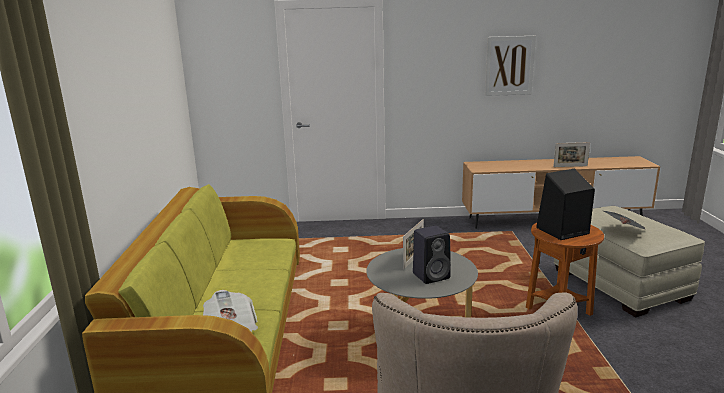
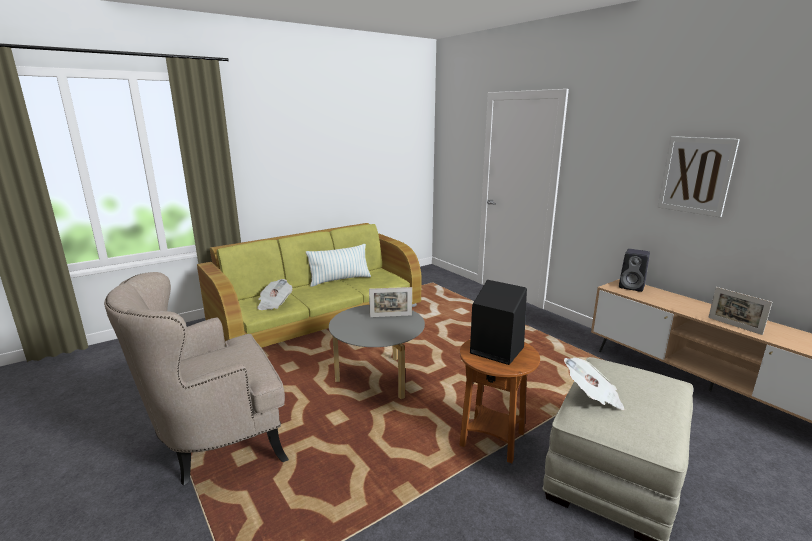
camera: 55 degrees right, 0 degrees up
black speaker [413,226,451,284] -> black speaker moved to [619,249,650,292]
none -> pillow [306,244,371,287]

